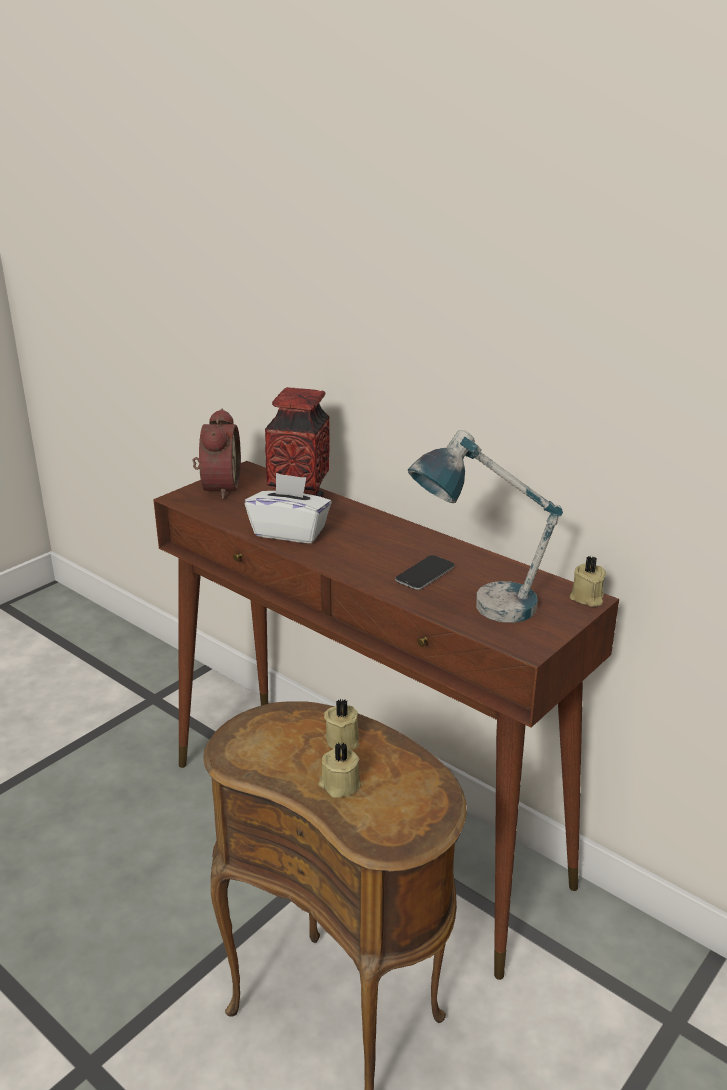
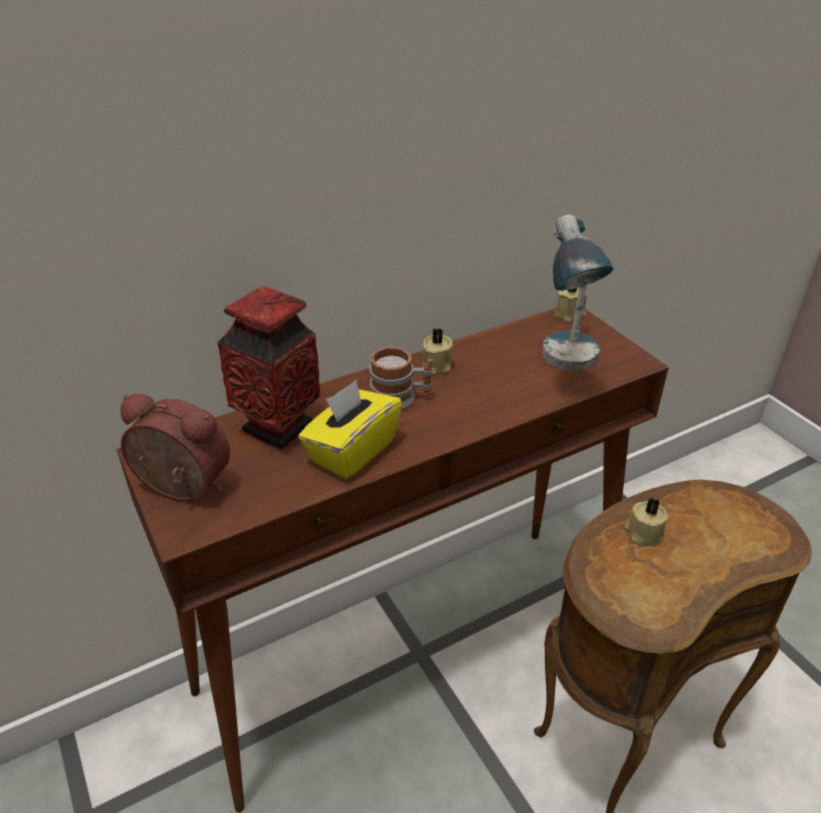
camera: 70 degrees left, 10 degrees up
white tissue box [245,473,332,543] -> yellow tissue box [298,380,402,479]
beige candle [318,742,361,798] -> beige candle moved to [422,329,453,376]
phone [395,555,455,590] -> none
none -> mug [370,346,433,409]

